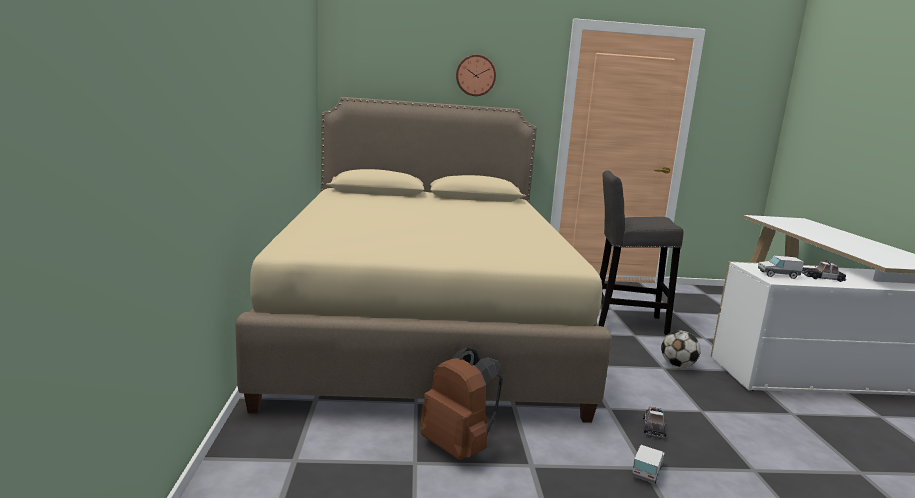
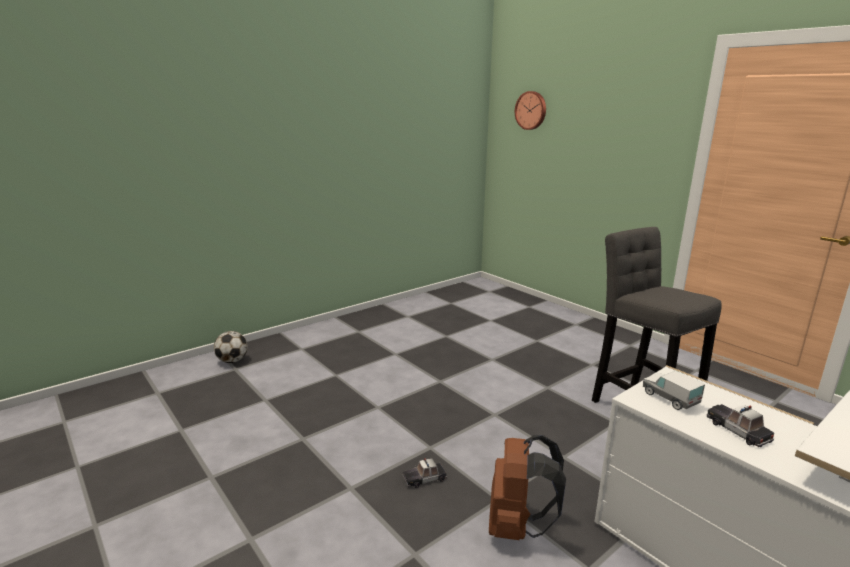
camera: 55 degrees right, 5 degrees up
beige bed [235,97,612,423] -> none
brown backpack [420,348,503,461] -> brown backpack moved to [489,435,566,540]
wall clock [456,55,496,96] -> wall clock moved to [515,91,546,130]
toy truck [632,445,665,484] -> none
football [661,330,701,368] -> football moved to [214,331,248,363]

